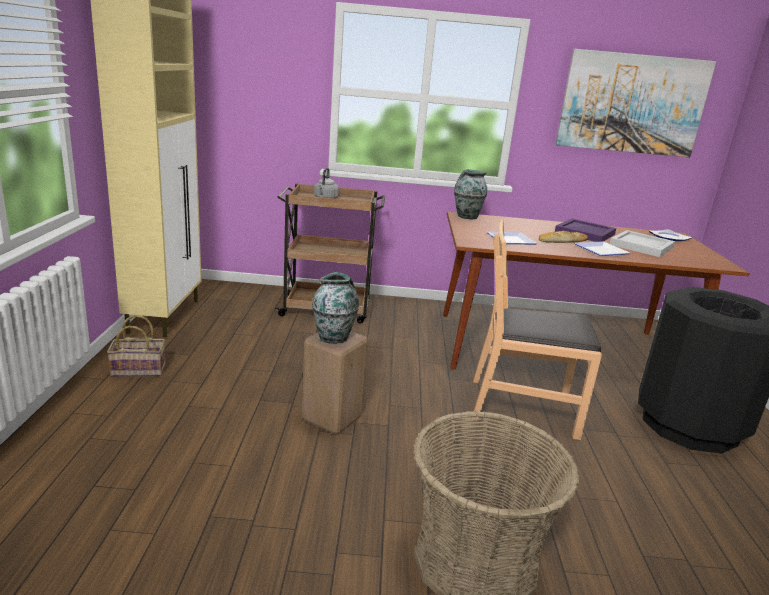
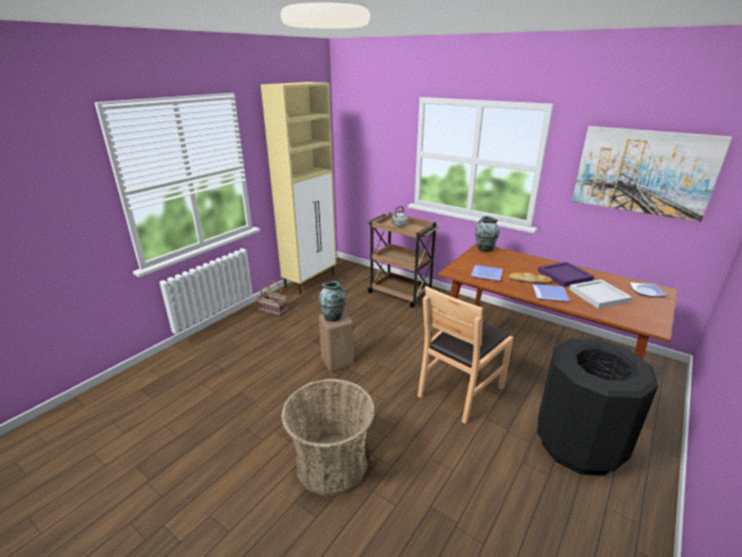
camera: 35 degrees right, 5 degrees up
brown chair [473,220,602,440] -> brown chair turned 90 degrees counterclockwise [418,286,513,424]

